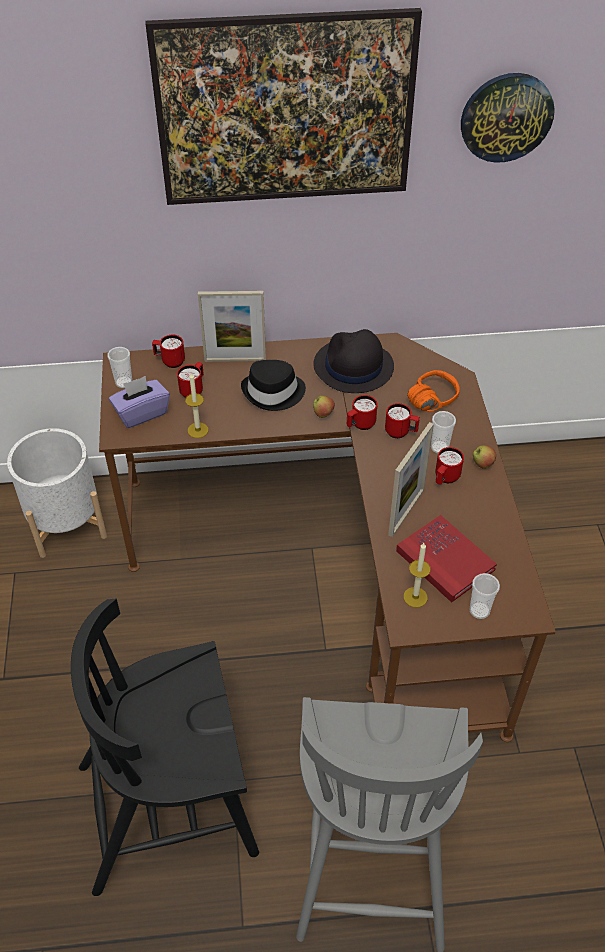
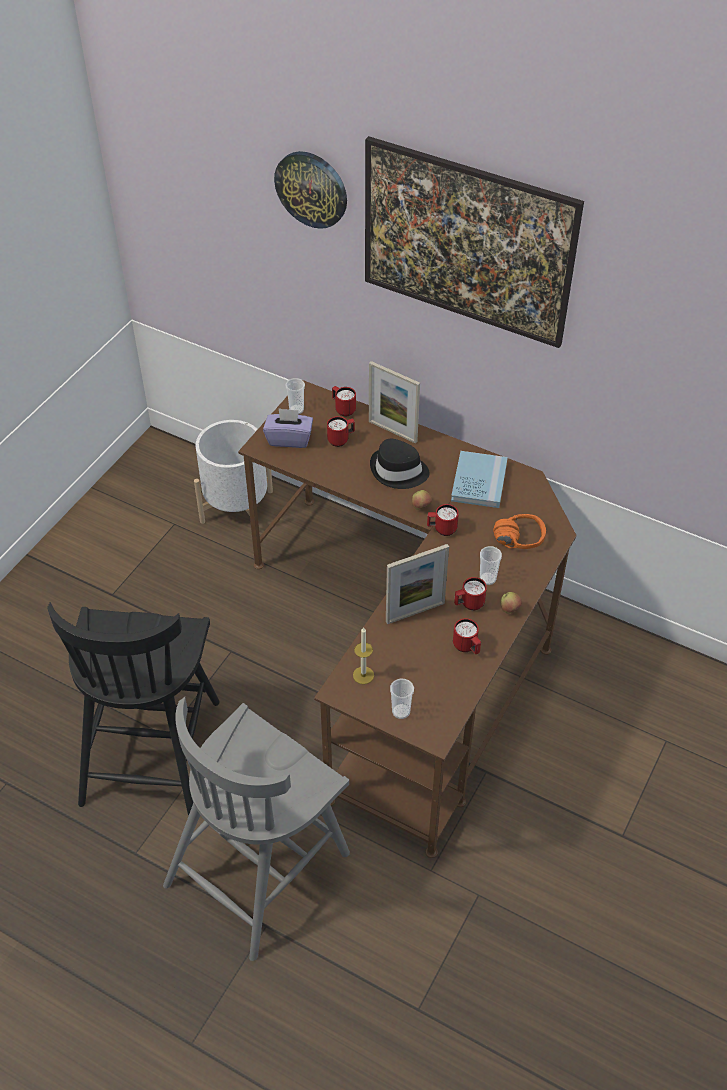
camera: 35 degrees right, 0 degrees up
black chair [71,599,259,896] -> black chair turned 105 degrees counterclockwise [47,602,220,816]
candle [185,373,209,438] -> none
black hat [313,329,394,393] -> blue book [451,451,508,508]
red mug [385,403,420,438] -> red mug moved to [453,618,481,654]
red book [396,515,497,603] -> none
wall clock [461,73,555,163] -> wall clock moved to [274,151,347,229]

